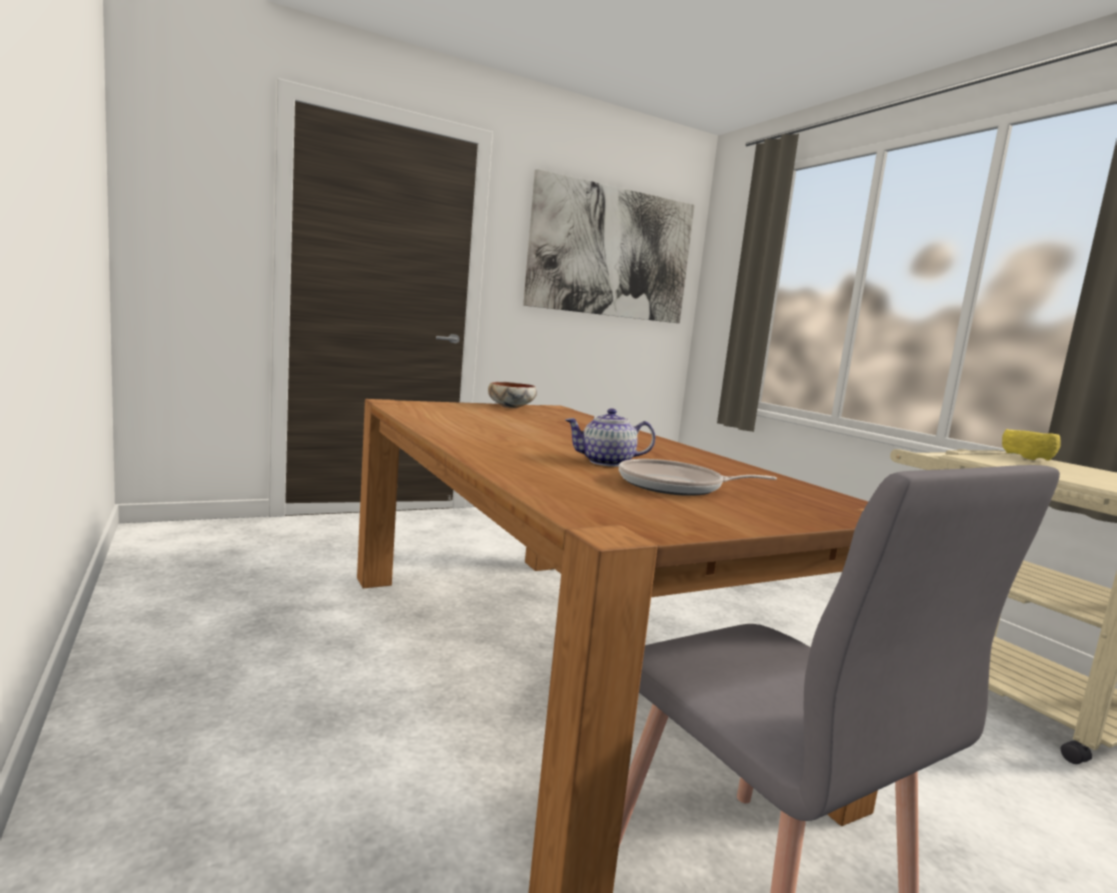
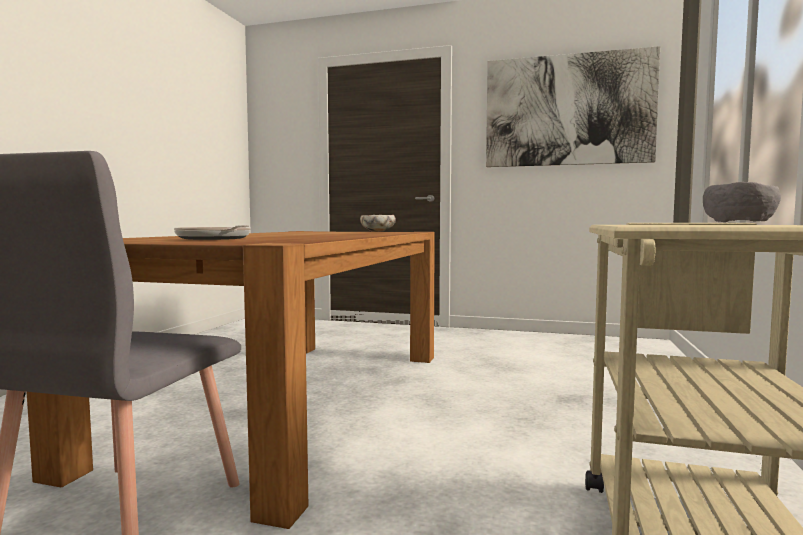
camera: 45 degrees right, 5 degrees down
teapot [565,408,655,467] -> none
yellow bowl [1002,429,1061,461] -> grey bowl [703,182,781,222]

